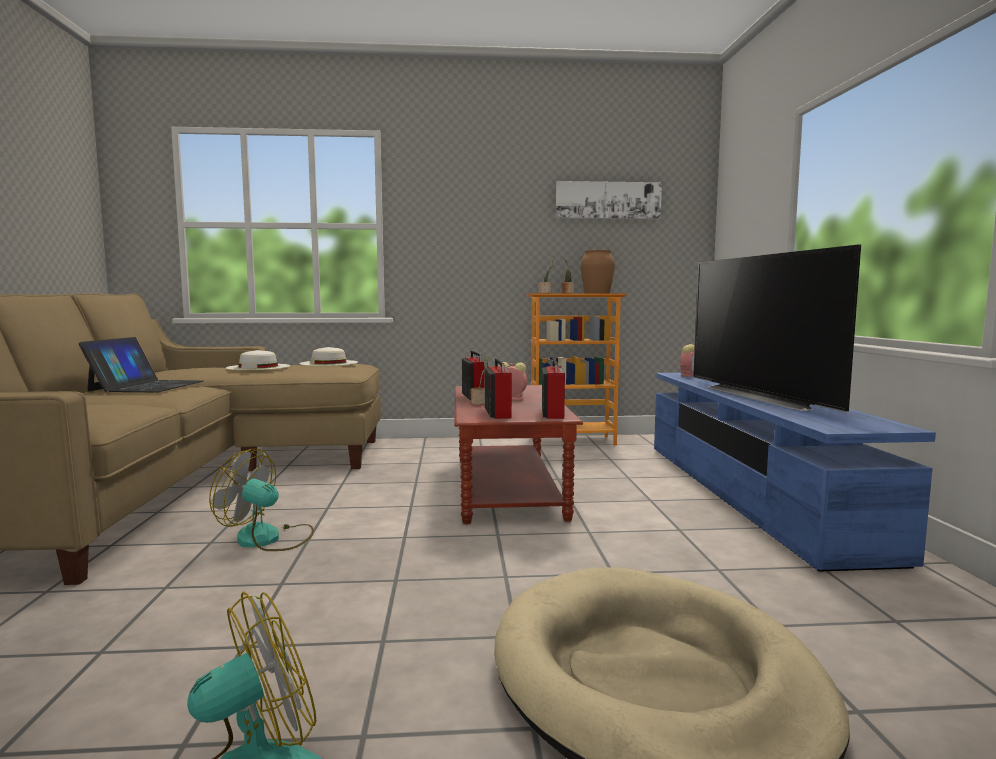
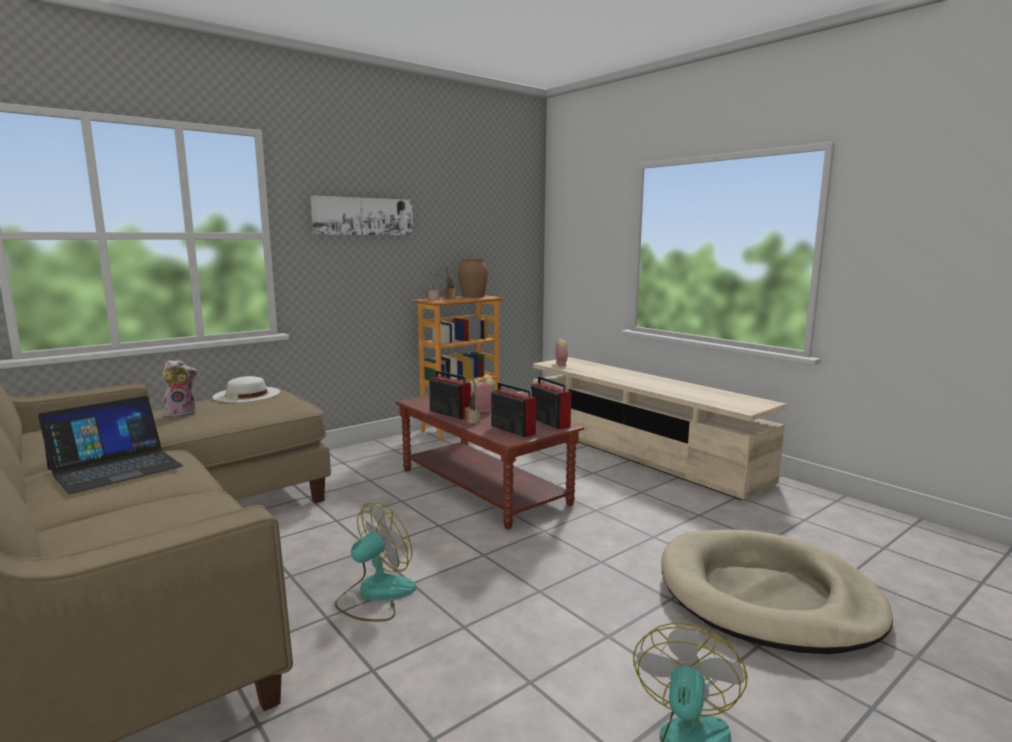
camera: 35 degrees left, 5 degrees up
laptop [78,337,204,392] -> laptop turned 75 degrees clockwise [38,396,183,494]
fan [209,449,314,551] -> fan turned 150 degrees clockwise [335,503,416,622]
white hat [226,350,290,370] -> plush toy [162,360,198,418]
picture [556,181,662,219] -> picture moved to [310,196,413,235]
blue tv stand [654,373,936,572] -> beige tv stand [533,357,787,500]
television [693,244,861,412] -> none

